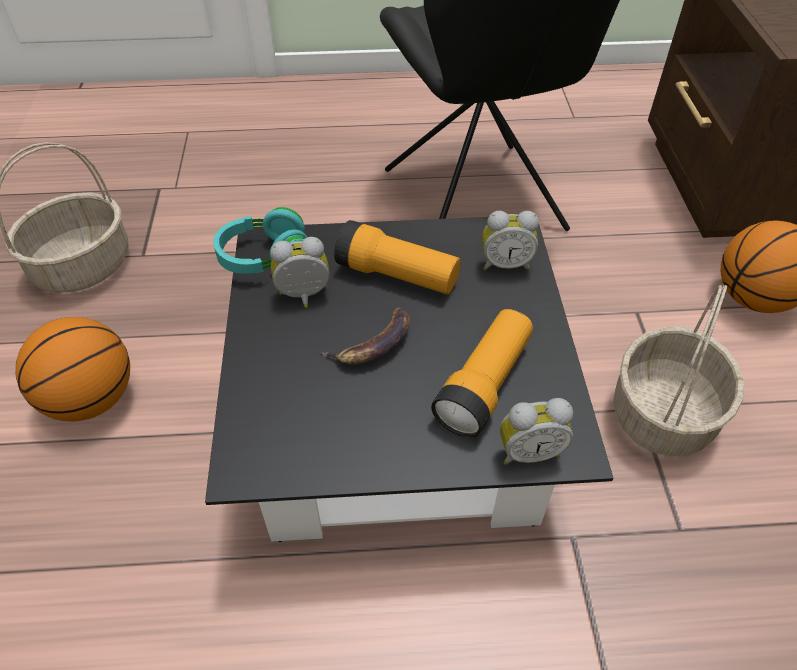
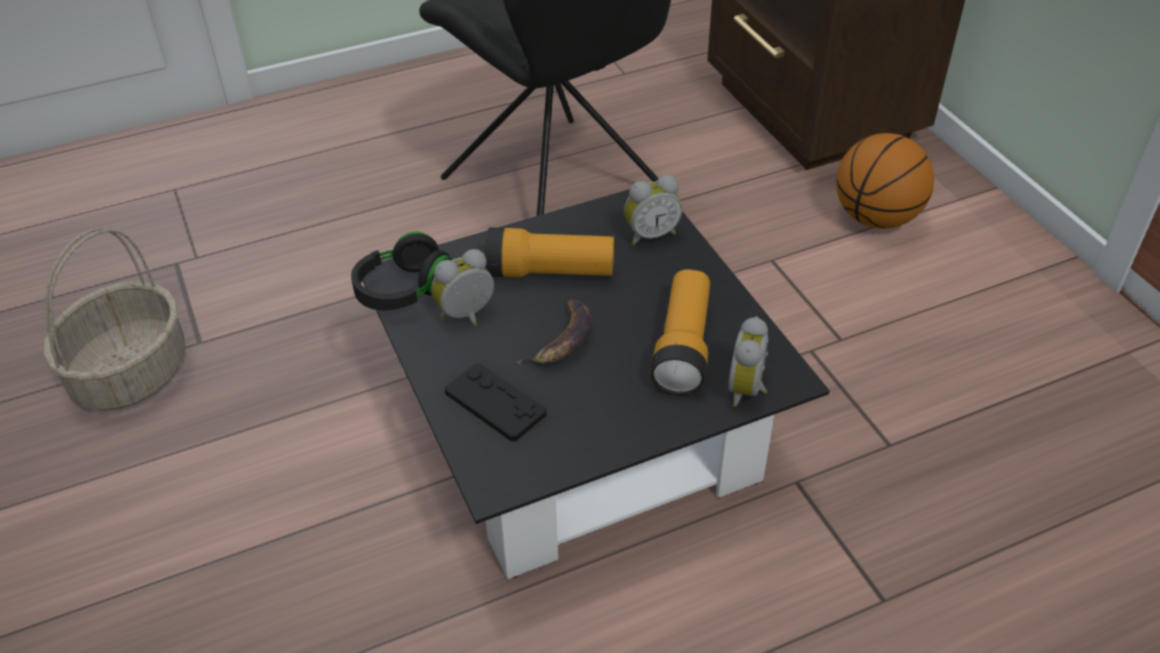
camera: 20 degrees left, 5 degrees down
basketball [16,317,130,421] -> none
turquoise headphones [213,207,307,274] -> black headphones [351,232,453,310]
alarm clock [500,398,573,465] -> alarm clock turned 135 degrees clockwise [728,316,768,407]
basket [613,285,744,456] -> none
none -> black game controller [445,363,546,442]

